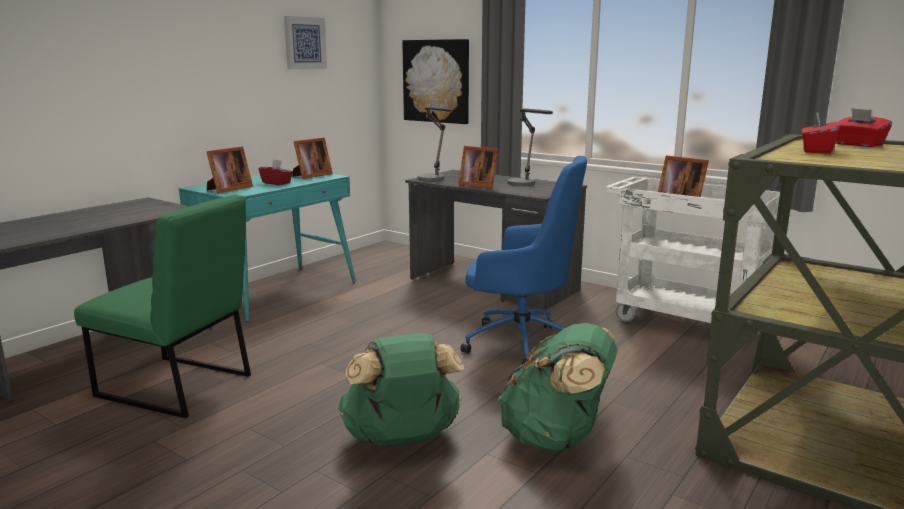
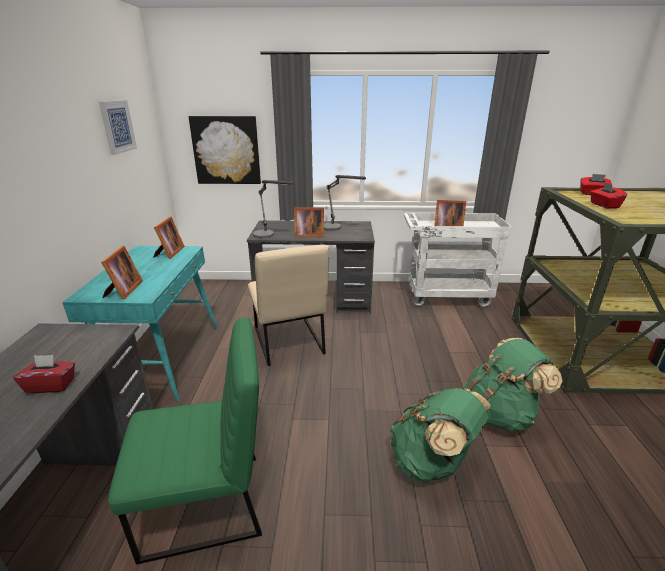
camera: 35 degrees left, 10 degrees up
red tissue box [259,159,293,185] -> red tissue box moved to [13,355,75,394]
blue office chair [460,156,587,365] -> none
none -> beige chair [248,245,330,366]

